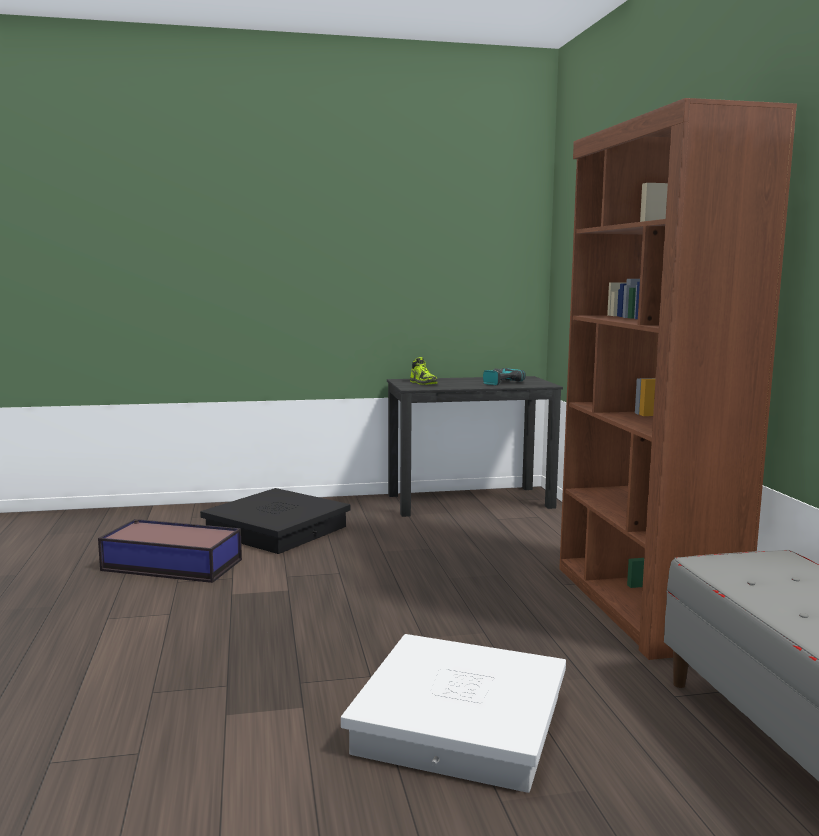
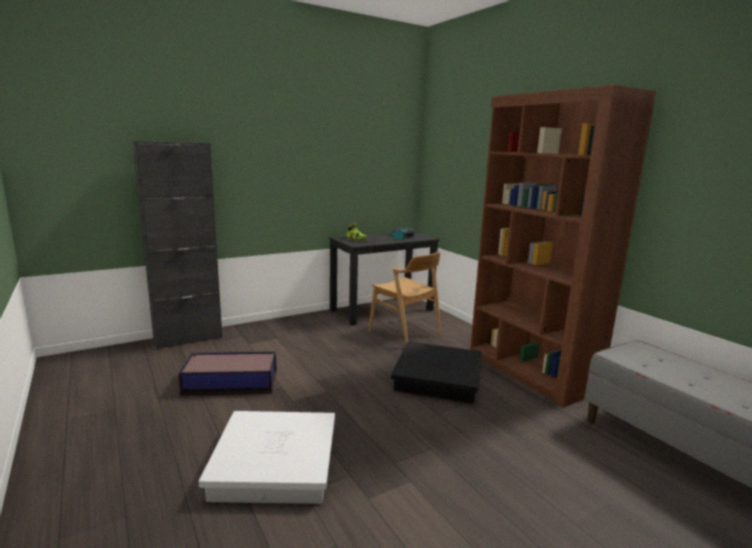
camera: 20 degrees left, 5 degrees up
black storage box [200,488,350,554] -> black storage box moved to [391,341,482,403]
white storage box [341,634,566,793] -> white storage box moved to [199,411,335,504]
none -> black cabinet [133,141,222,350]
none -> brown chair [369,252,441,344]

